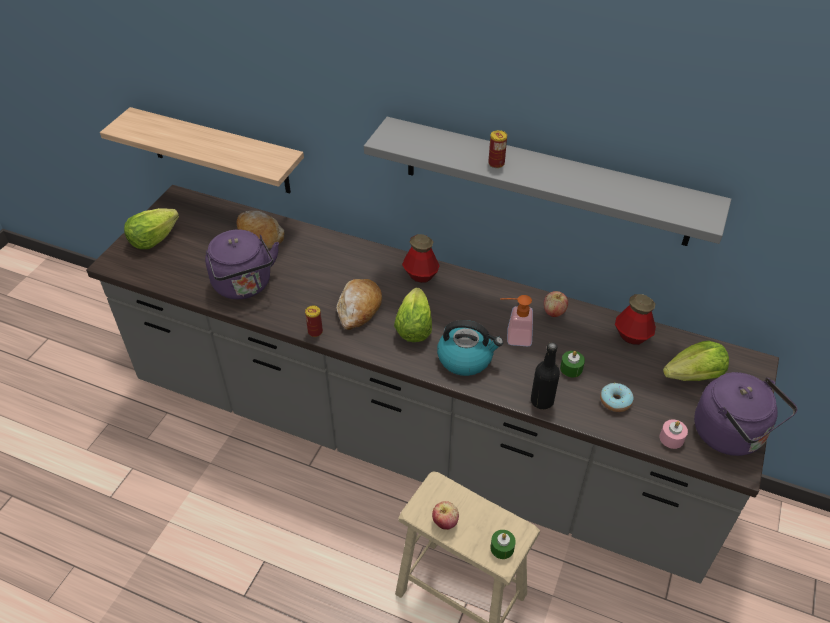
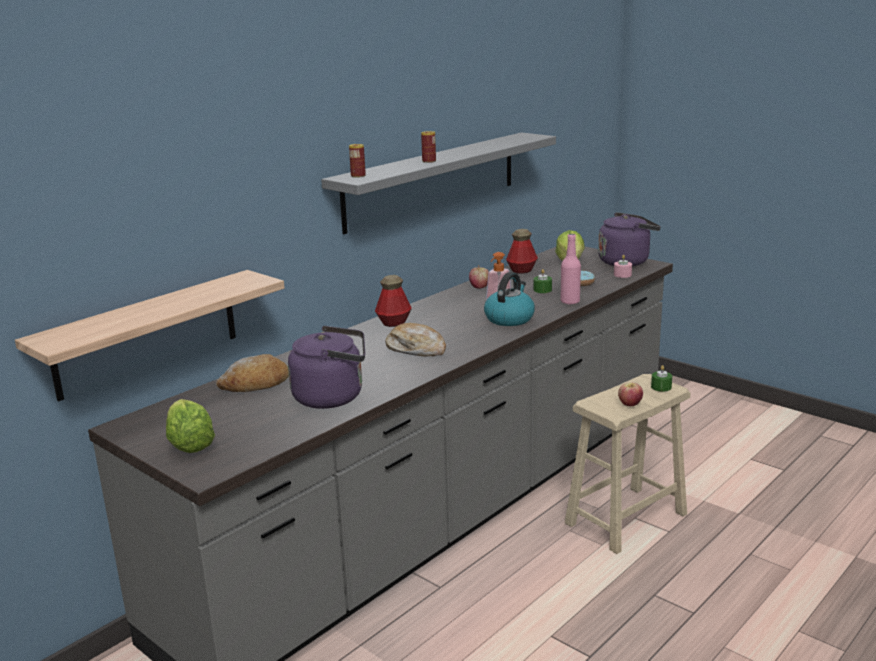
camera: 70 degrees left, 25 degrees down
can [305,305,323,337] -> can moved to [349,144,366,178]
lettuce [394,288,432,342] -> none
black bottle [531,342,560,410] -> pink bottle [560,234,581,305]

